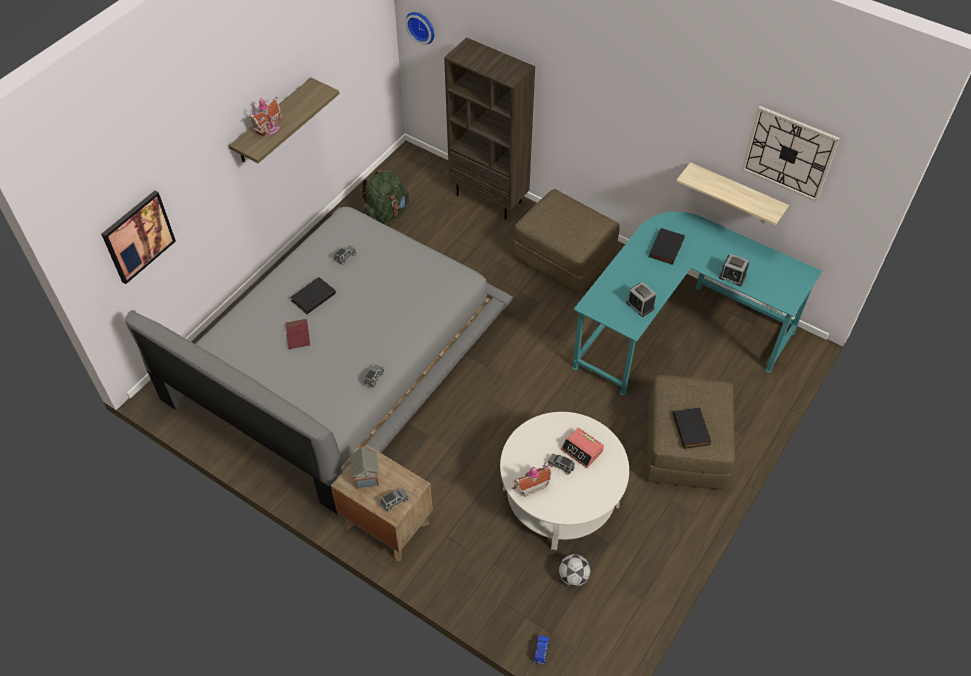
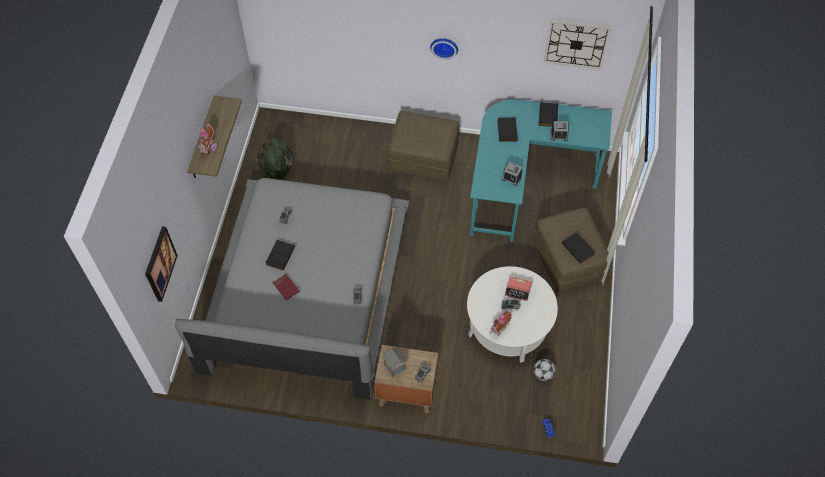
camera: 25 degrees left, 5 degrees up
wall clock [405,12,434,44] -> wall clock moved to [430,38,458,60]
brown bookcase [444,37,535,220] -> none
shelf [676,162,789,225] -> none
none -> black book [539,102,558,127]

